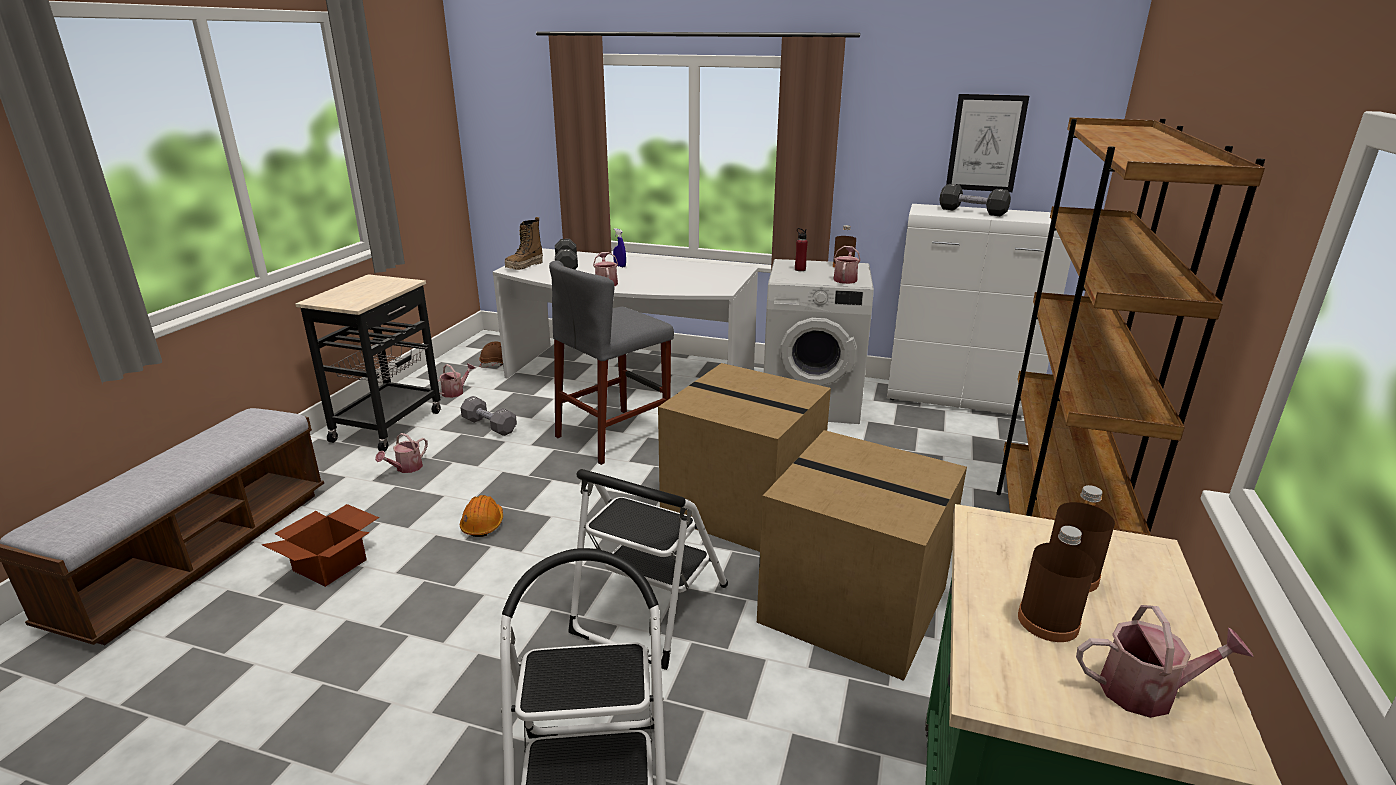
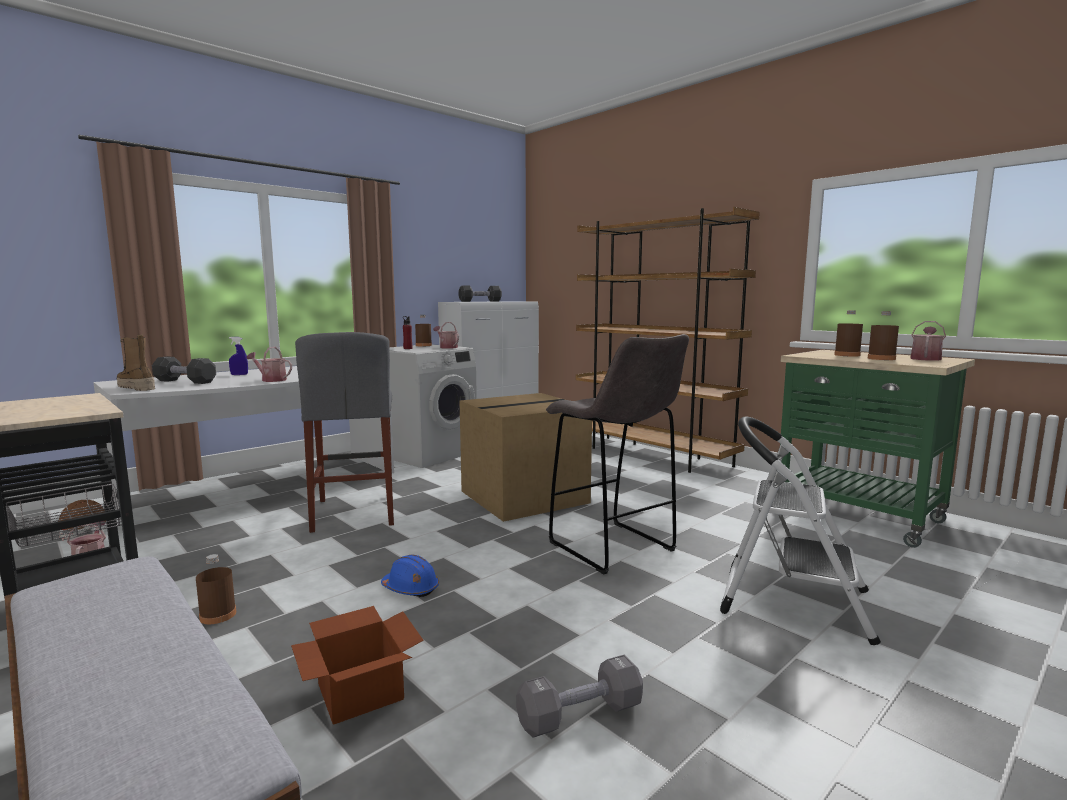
camera: 60 degrees left, 15 degrees down
watering can [375,433,428,473] -> brown bottle [196,554,236,624]
grey dumbbell [460,396,517,436] -> grey dumbbell moved to [516,655,643,738]
orange hard hat [460,495,503,537] -> blue hard hat [381,555,439,597]
boot [505,217,543,270] -> boot turned 150 degrees clockwise [116,334,155,391]
step ladder [568,469,728,670] -> grey stool [546,334,689,574]
cardboard box [757,430,967,681] -> none
picture [946,94,1029,192] -> none

